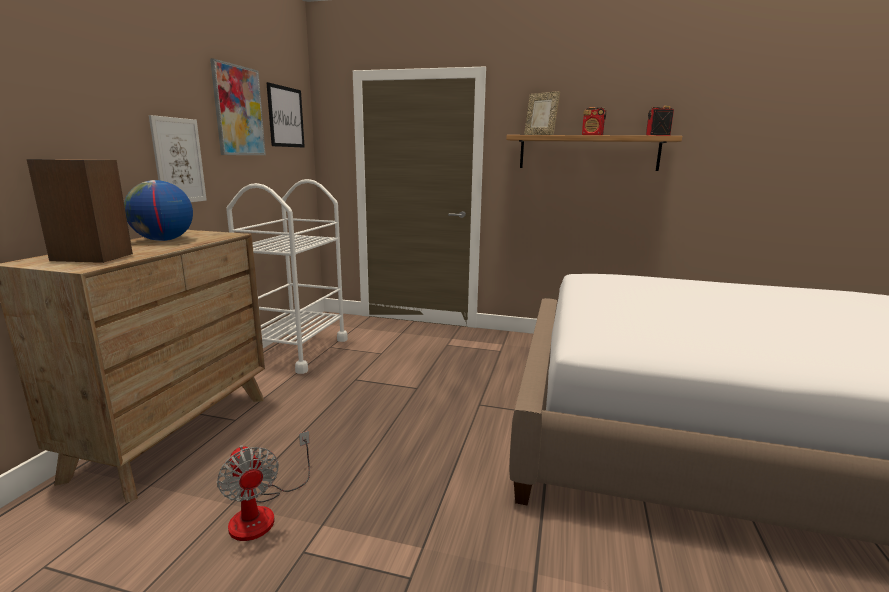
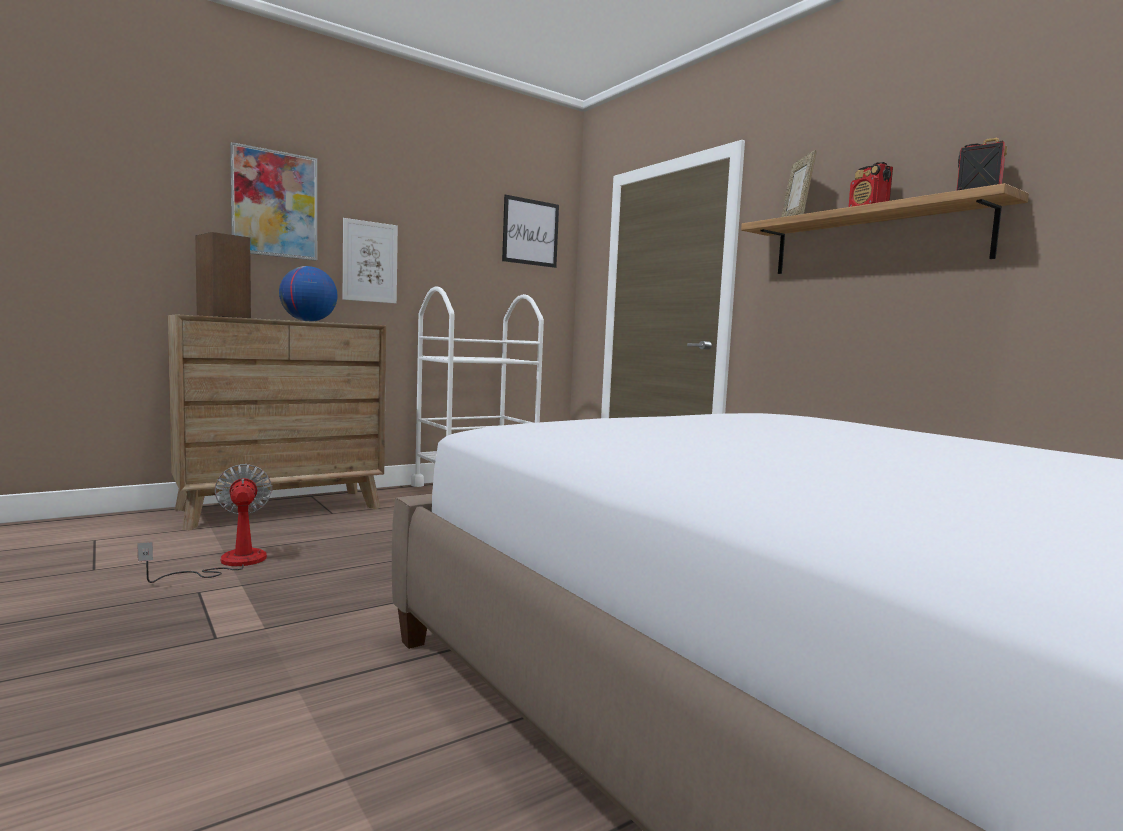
camera: 40 degrees right, 10 degrees down
picture [210,59,266,155] -> picture moved to [230,142,317,261]
fan [217,431,310,541] -> fan turned 150 degrees clockwise [137,464,272,583]

